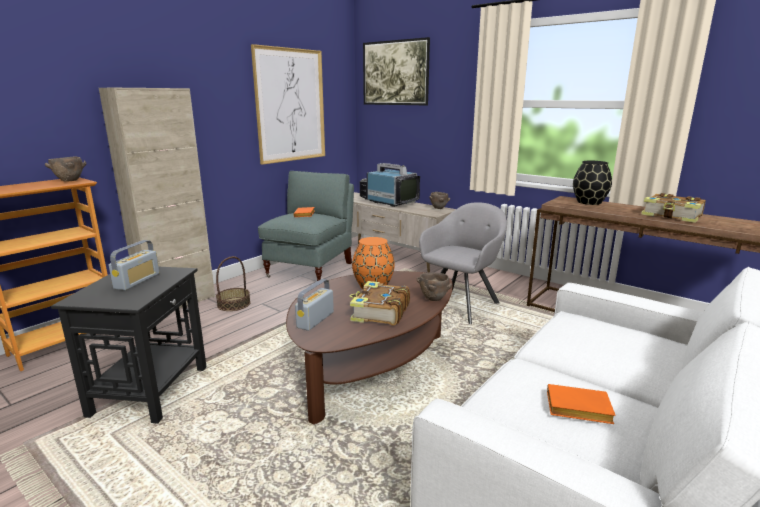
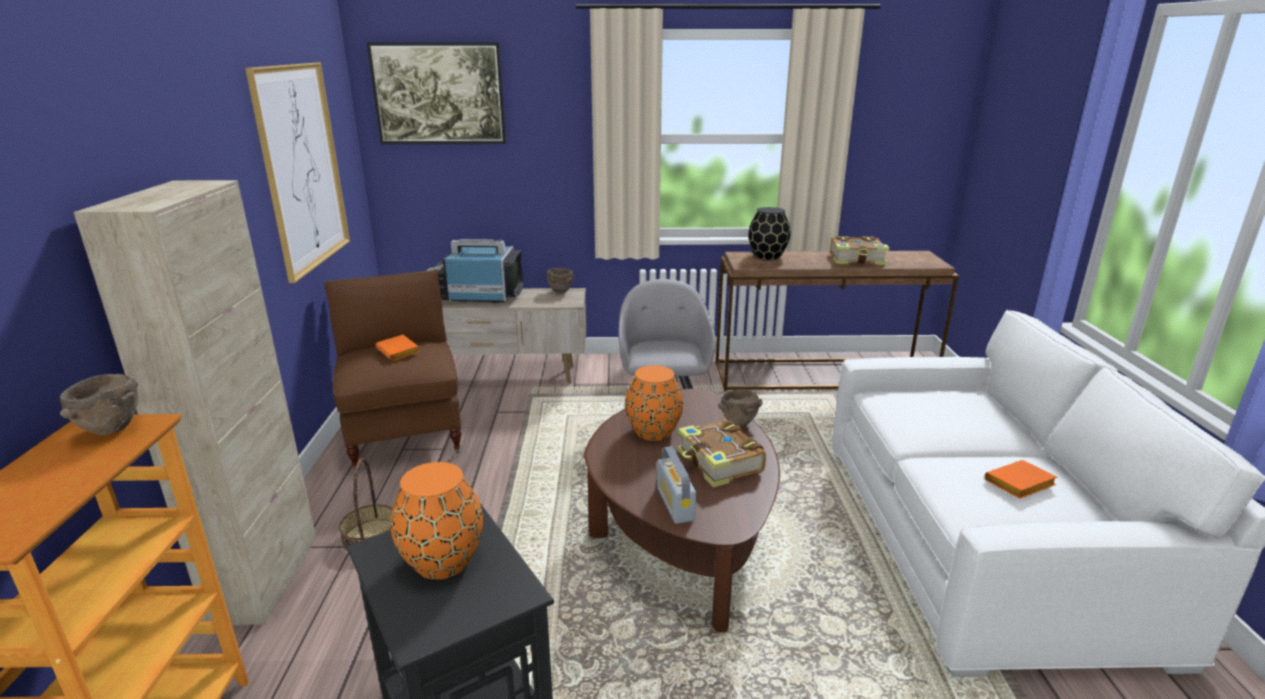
camera: 40 degrees left, 5 degrees up
radio [109,240,160,290] -> orange vase [391,462,483,580]
grey armchair [258,171,354,281] -> brown armchair [325,270,462,471]

